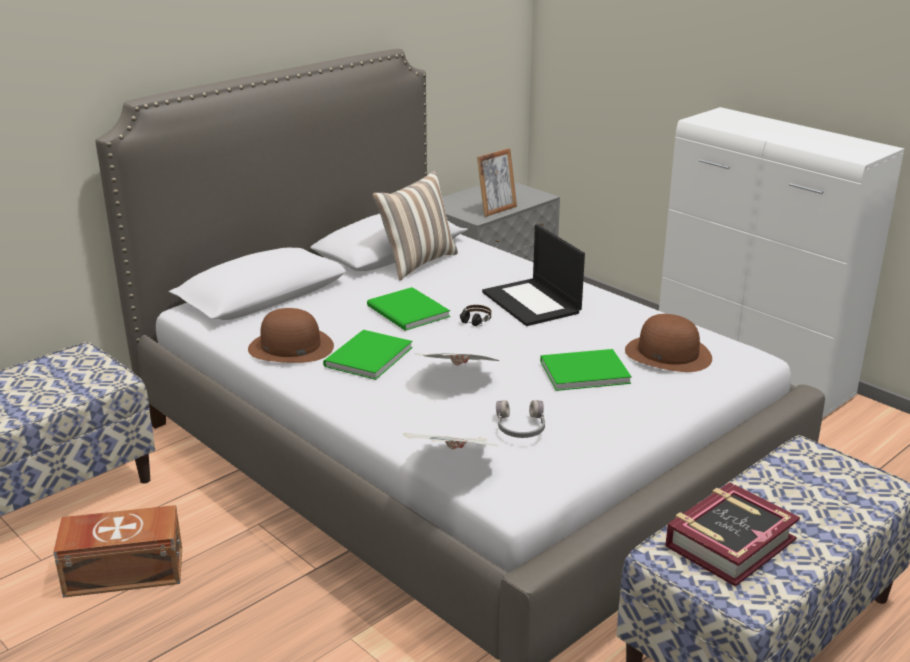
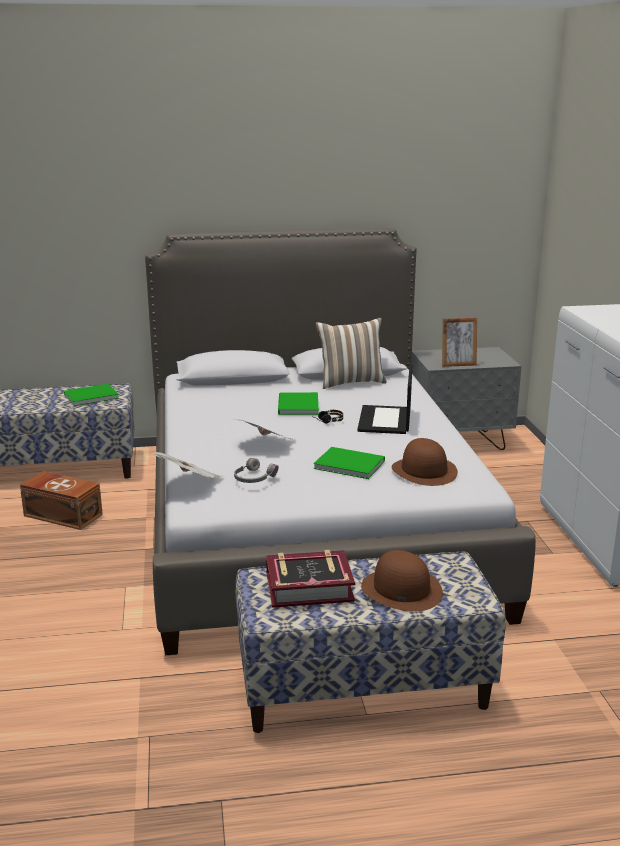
camera: 35 degrees right, 5 degrees down
brown hat [248,308,334,363] -> brown hat moved to [361,550,443,612]
green book [323,330,413,380] -> green book moved to [64,384,119,406]

